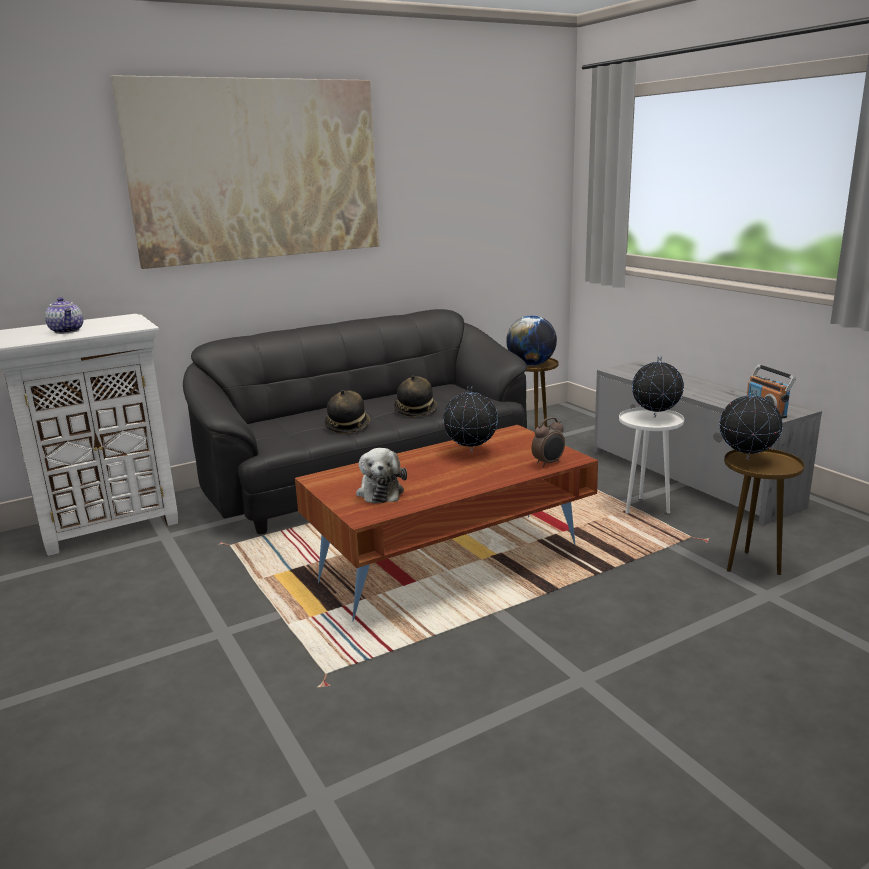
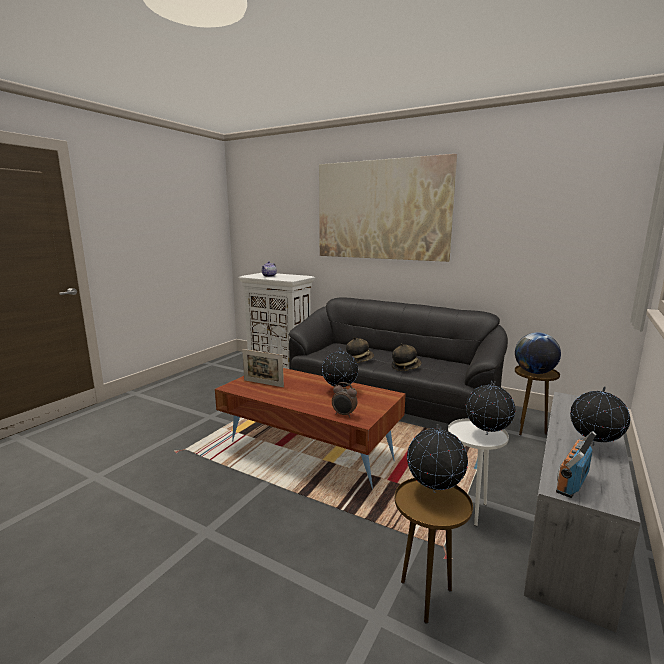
camera: 60 degrees right, 5 degrees down
plush toy [356,448,407,504] -> picture frame [242,349,284,387]
none -> globe [570,386,630,446]

